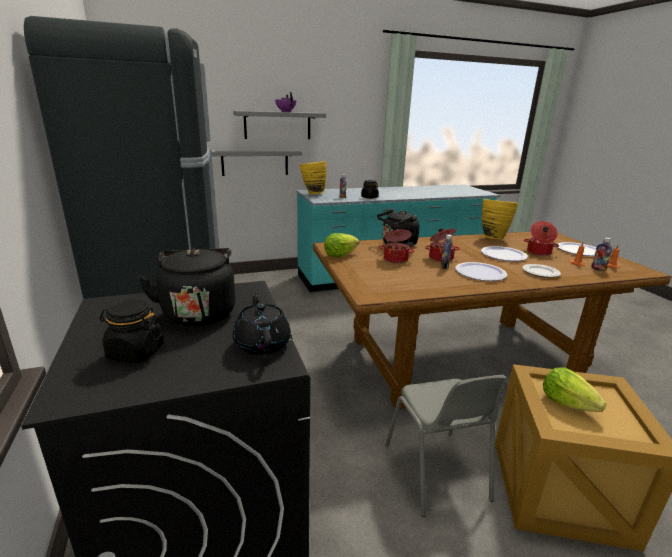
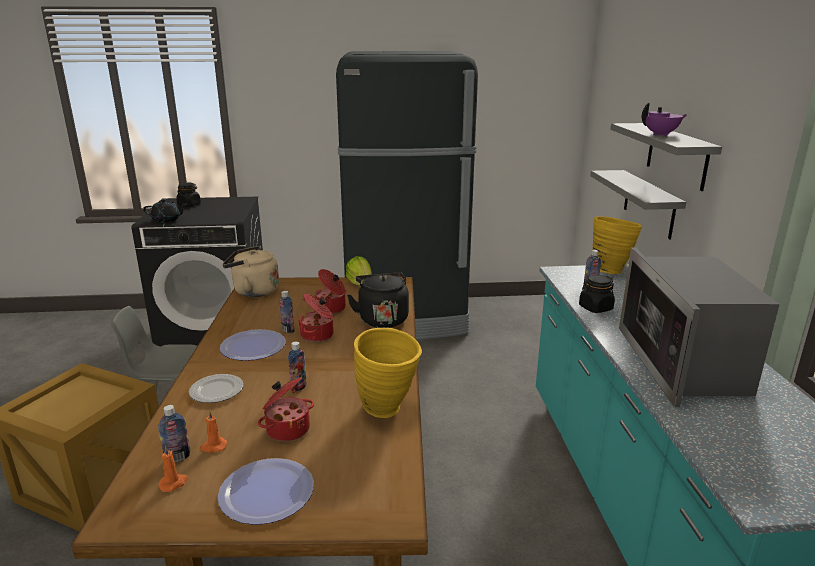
camera: 105 degrees right, 0 degrees up
black kettle [138,248,235,327] -> none
plate [481,246,528,261] -> bottle [288,341,307,392]
lettuce [543,368,607,412] -> none
none -> beige kettle [222,246,279,297]
none -> microwave [619,248,780,407]

